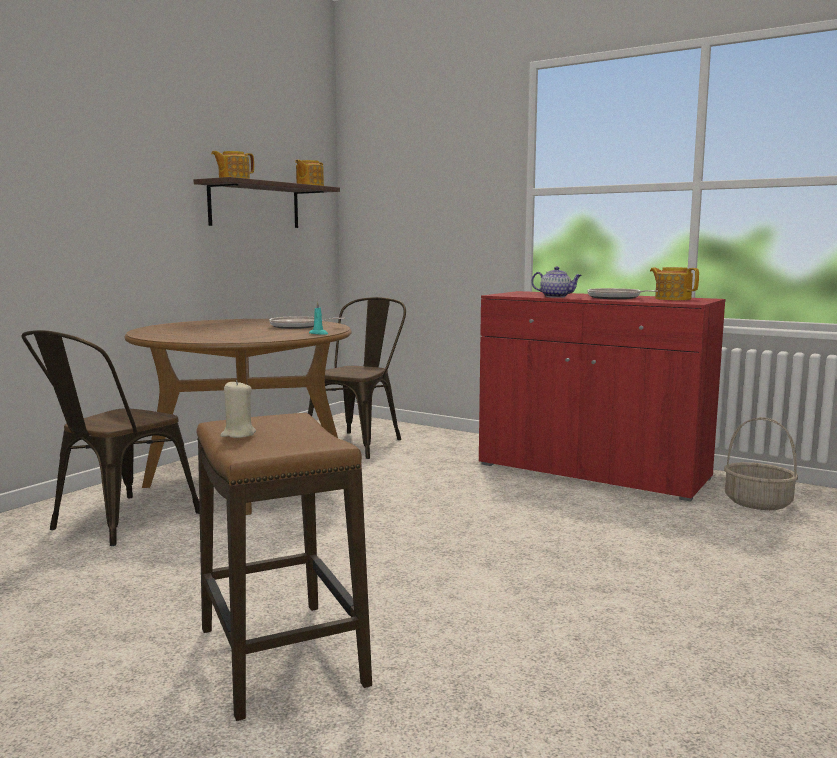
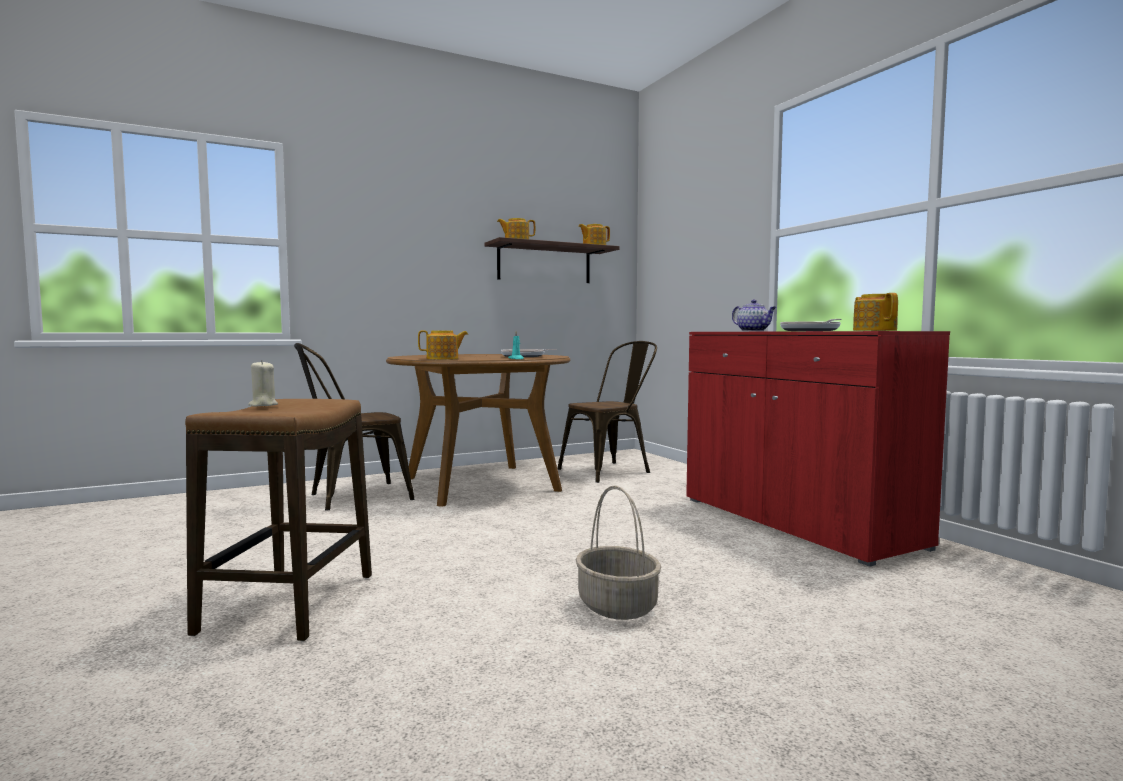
camera: 30 degrees right, 5 degrees down
basket [724,417,798,510] -> basket moved to [576,485,661,620]
none -> teapot [418,330,468,360]

